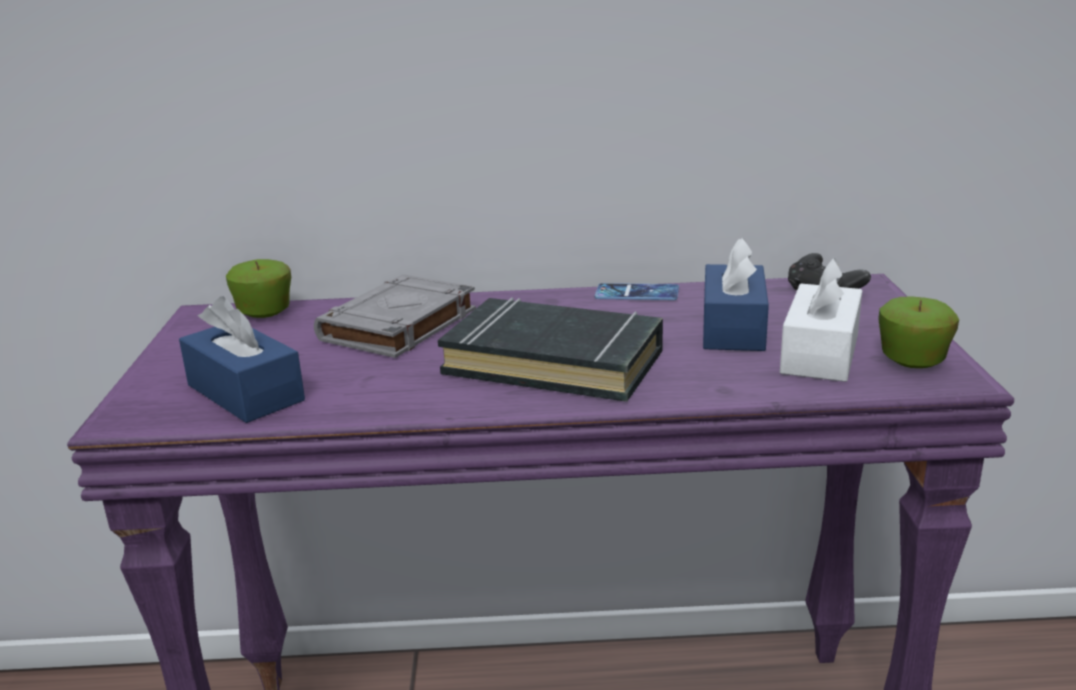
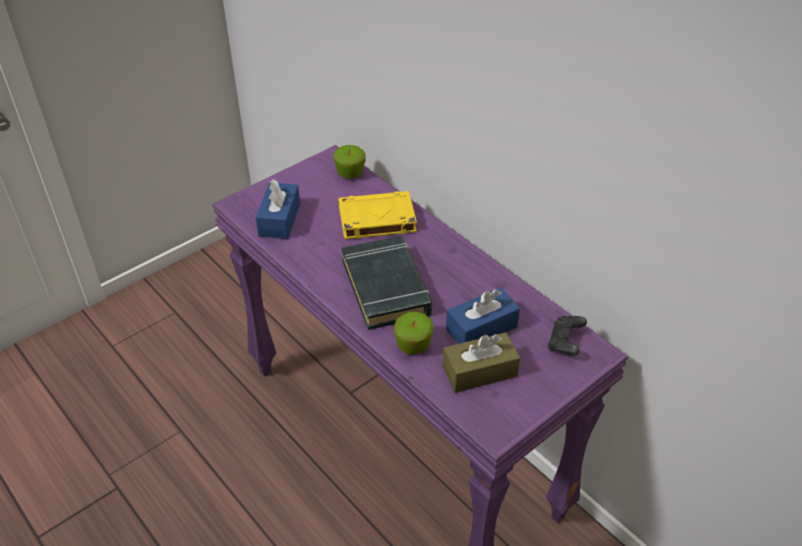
camera: 50 degrees right, 20 degrees up
grey book [314,274,476,358] -> yellow book [338,191,417,239]
phone [595,283,679,300] -> none
white tissue box [780,258,862,382] -> brown tissue box [443,332,520,393]
apple [878,296,959,368] -> apple moved to [394,312,433,354]

